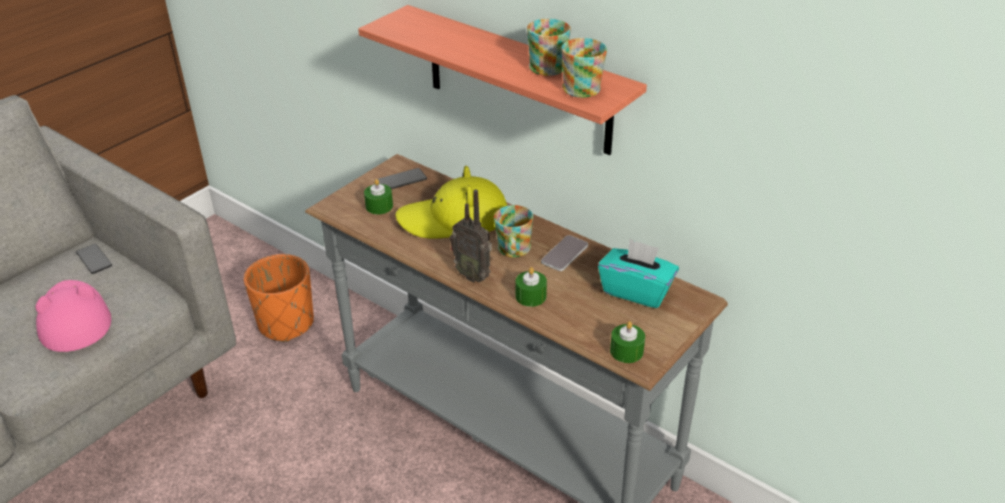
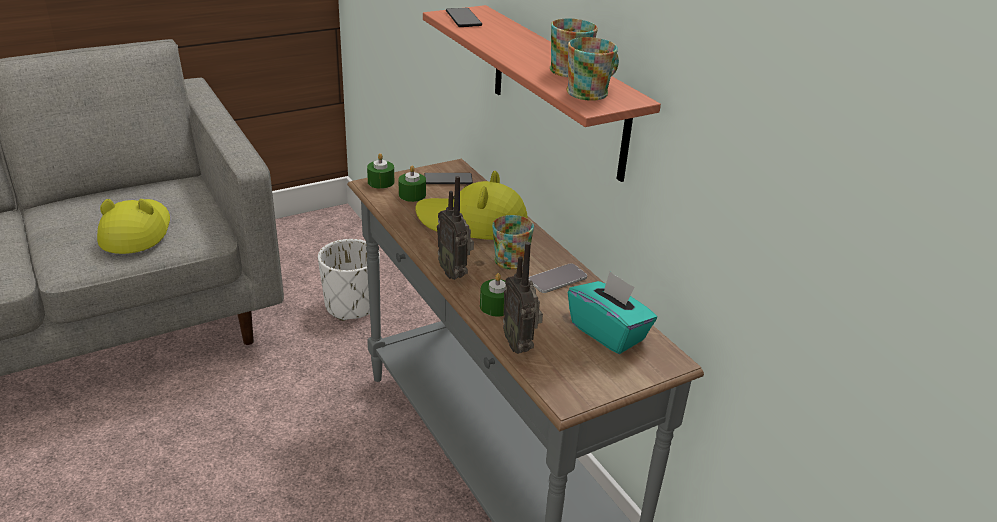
camera: 20 degrees right, 5 degrees down
pink hat [35,280,111,352] -> yellow hat [97,199,170,254]
phone [76,244,112,274] -> phone moved to [446,8,482,27]
orange planter [244,254,314,342] -> white planter [318,239,380,321]
green candle [610,321,645,363] -> green candle moved to [367,153,394,189]
none -> radio [503,242,543,354]

